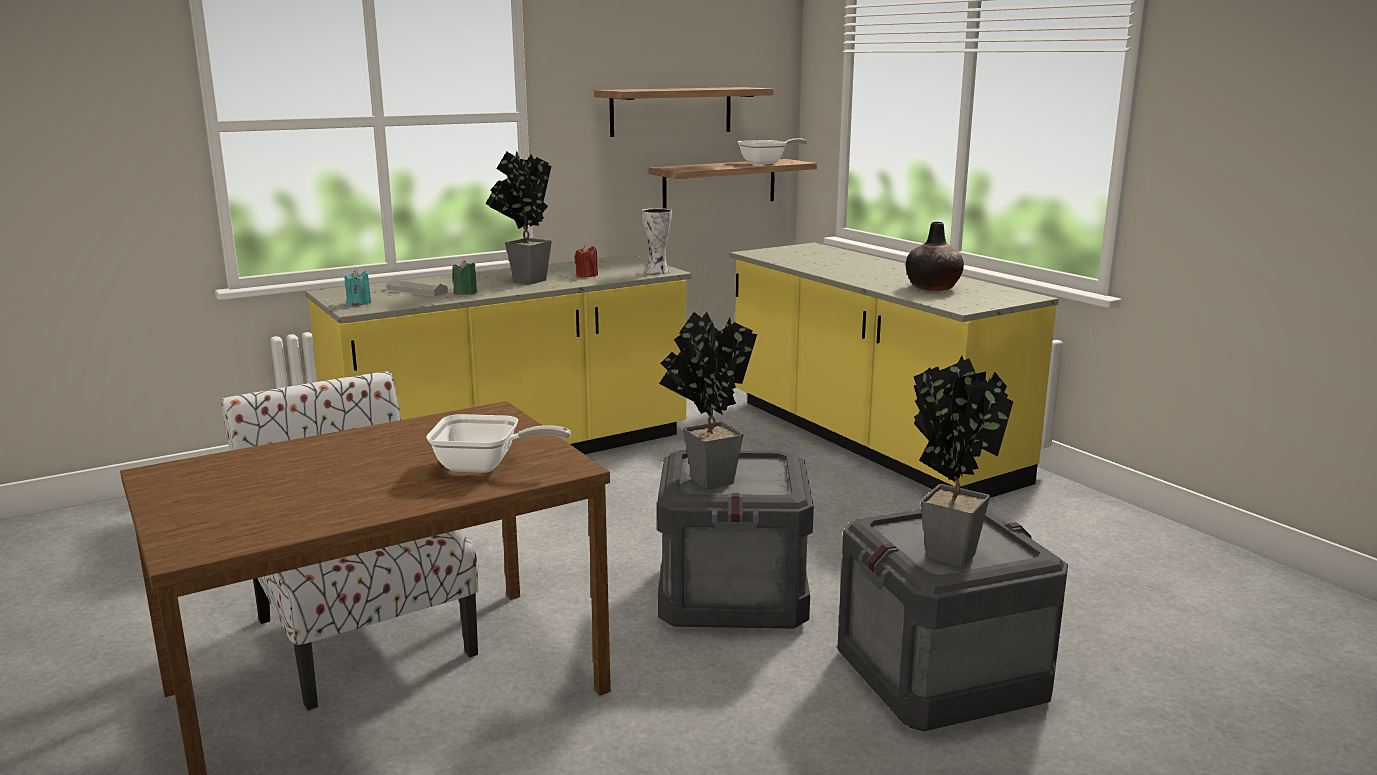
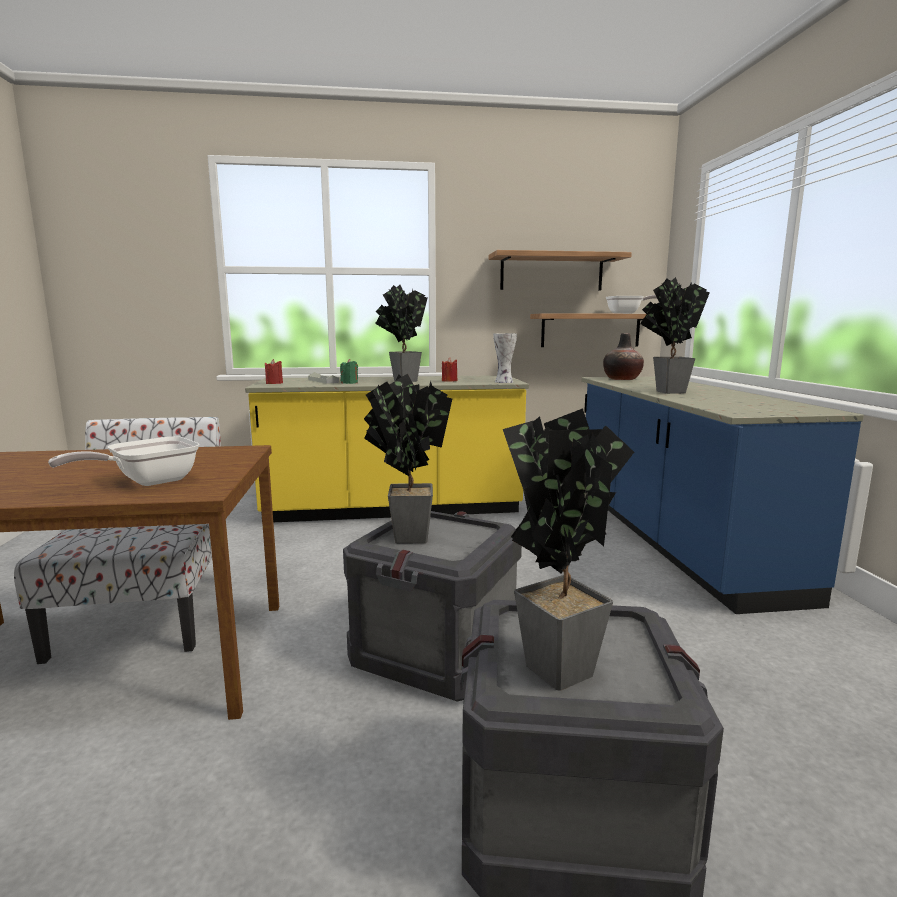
camera: 25 degrees right, 5 degrees down
turquoise candle [345,269,372,306] -> red candle [265,359,283,384]
frying pan [426,414,571,473] -> frying pan turned 105 degrees clockwise [48,436,200,486]
yellow counter [730,243,1059,498] -> blue counter [582,376,864,614]
vase [906,222,964,291] -> vase moved to [603,333,644,380]
none -> potted plant [640,277,710,394]

